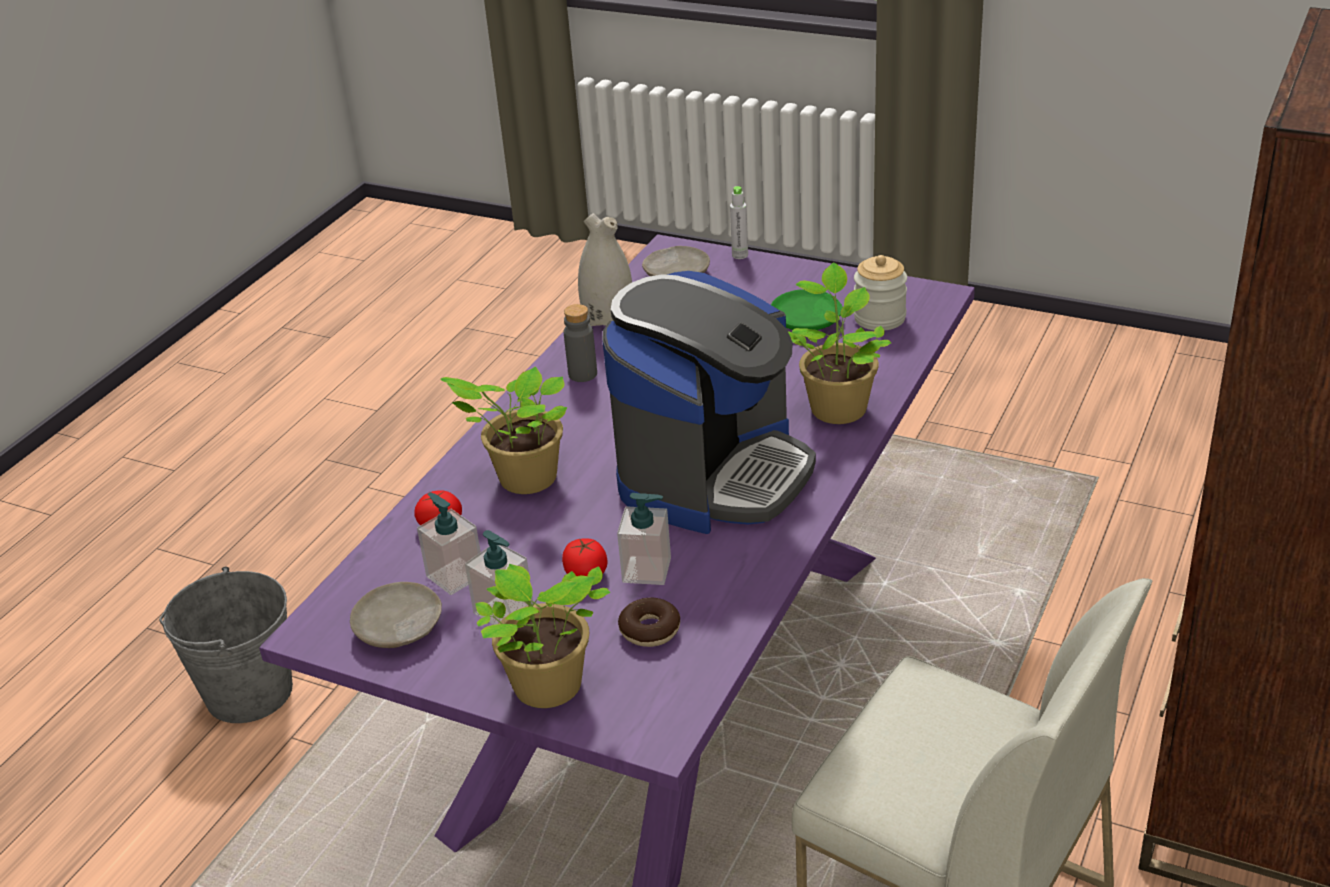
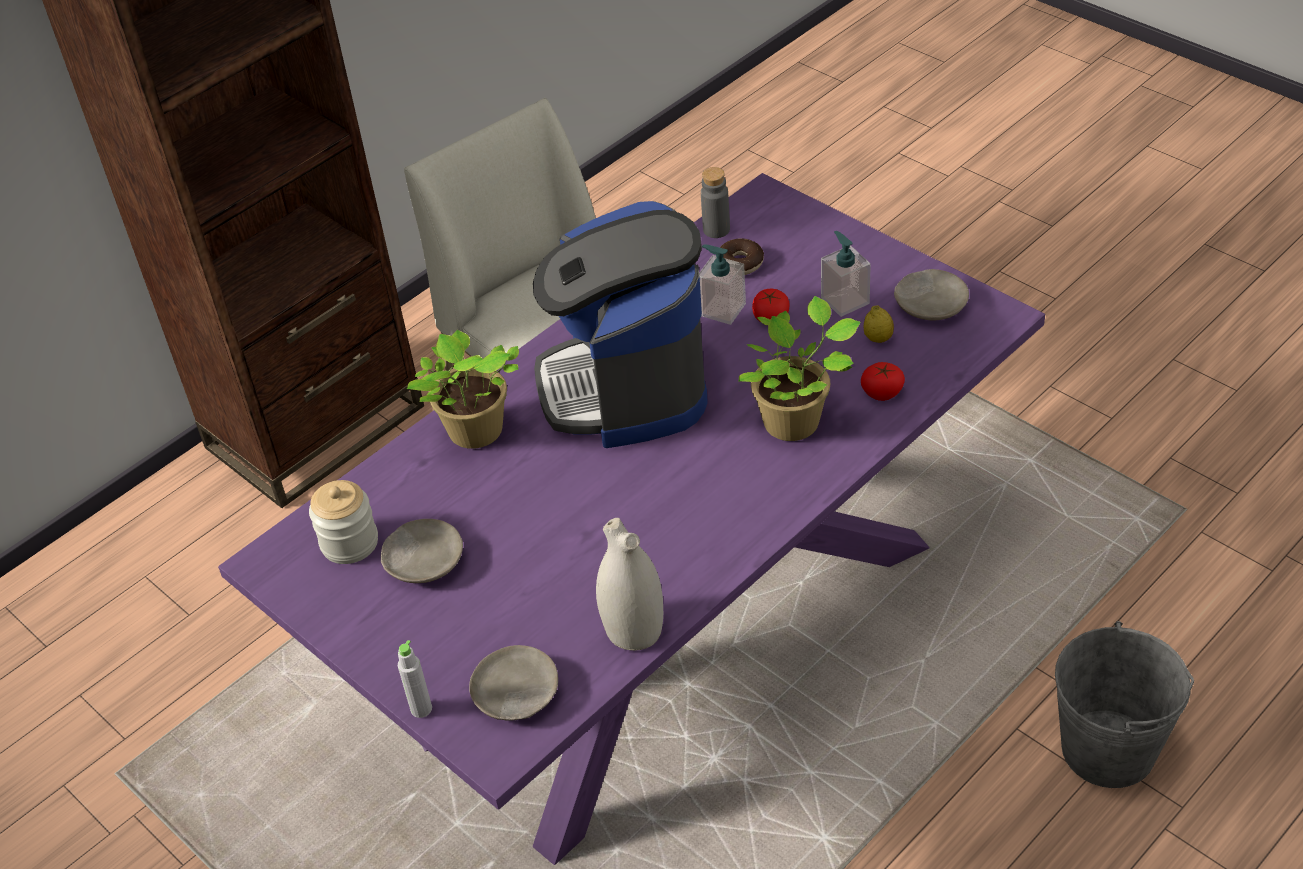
camera: 160 degrees left, 10 degrees up
soap dispenser [417,492,481,595] -> lemon [864,305,894,343]
potted plant [475,564,611,708] -> none
grey bottle [564,304,597,382] -> grey bottle moved to [701,167,730,238]
coffee machine [602,271,816,534] -> coffee machine turned 60 degrees counterclockwise [533,201,708,448]
green plate [771,289,843,330] -> beige plate [381,519,463,583]

